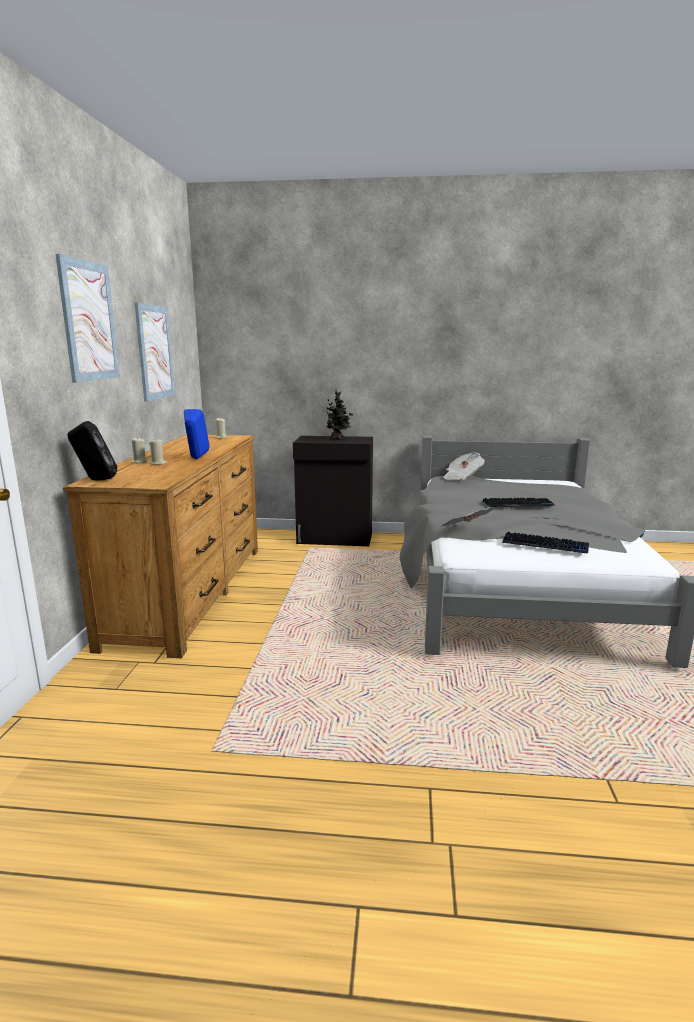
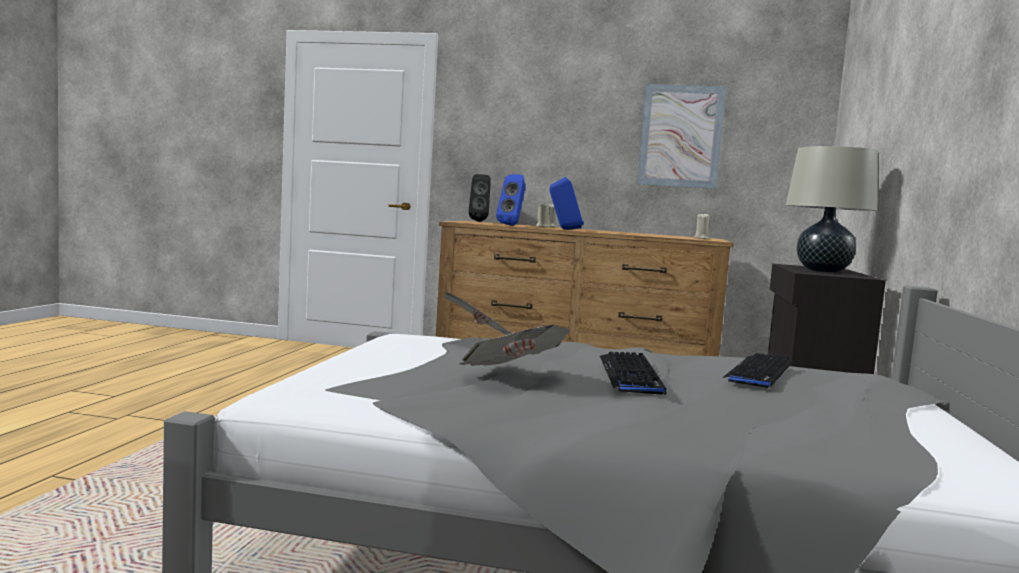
camera: 95 degrees right, 10 degrees down
picture [55,254,120,383] -> none
potted plant [323,389,353,440] -> beige table lamp [786,146,878,273]
newspaper [443,452,485,480] -> newspaper moved to [459,325,570,366]
keyboard [502,532,589,553] -> keyboard moved to [722,353,792,388]
none -> blue speaker [496,174,525,226]

